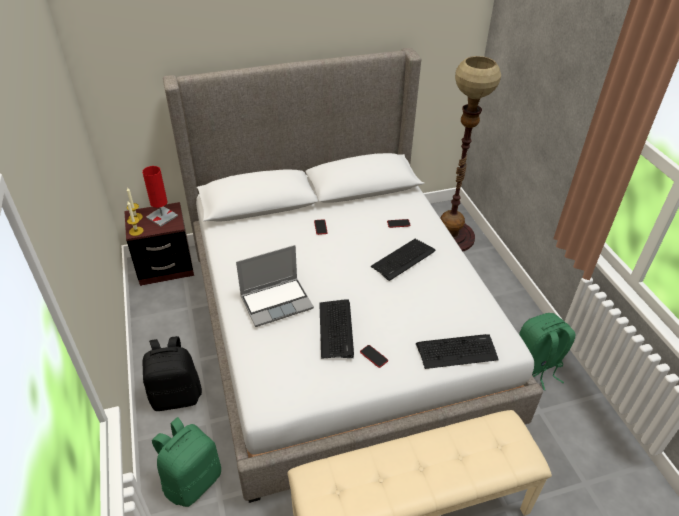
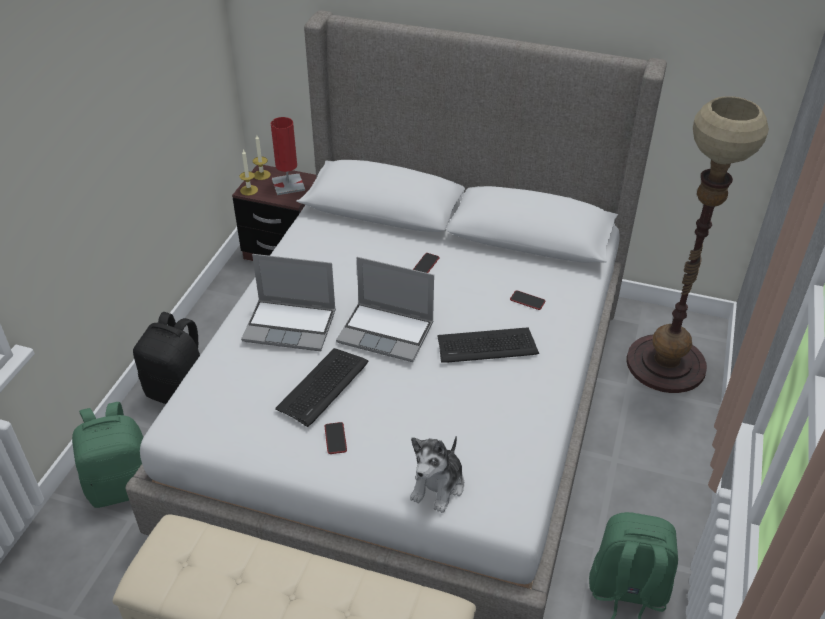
camera: 35 degrees right, 0 degrees up
keyboard [416,334,499,369] -> plush toy [410,436,464,513]
none -> laptop [336,257,434,362]

